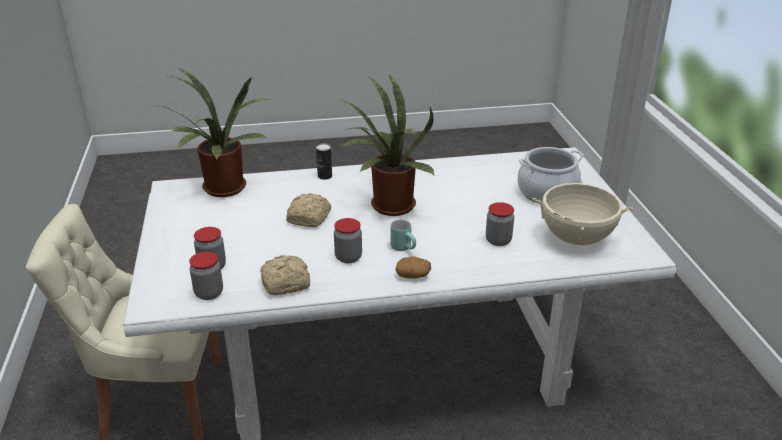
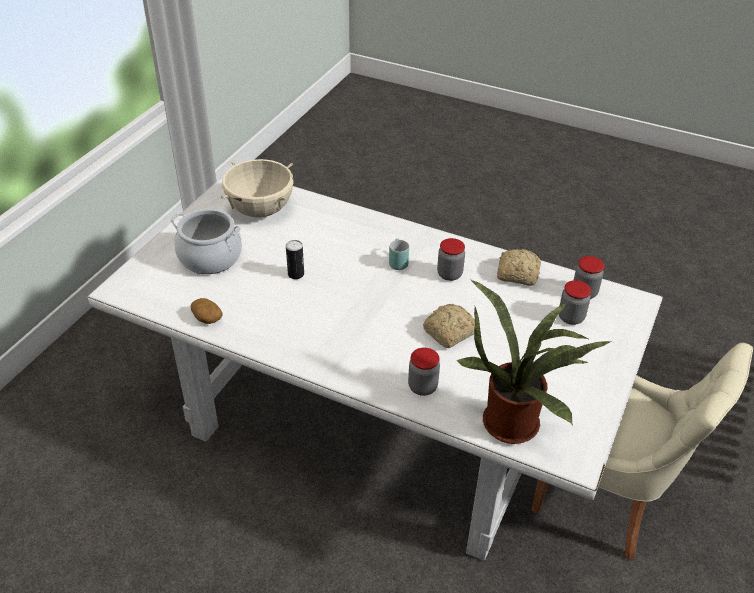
camera: 145 degrees left, 10 degrees up
can [316,143,332,180] -> can moved to [286,240,304,279]
potted plant [341,74,434,216] -> none
potato [395,257,431,279] -> potato moved to [191,298,223,324]
jar [486,202,514,246] -> jar moved to [408,348,440,396]

